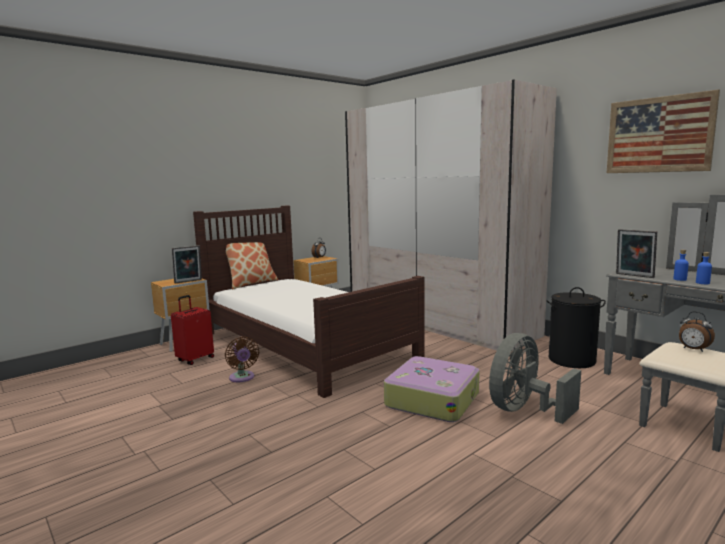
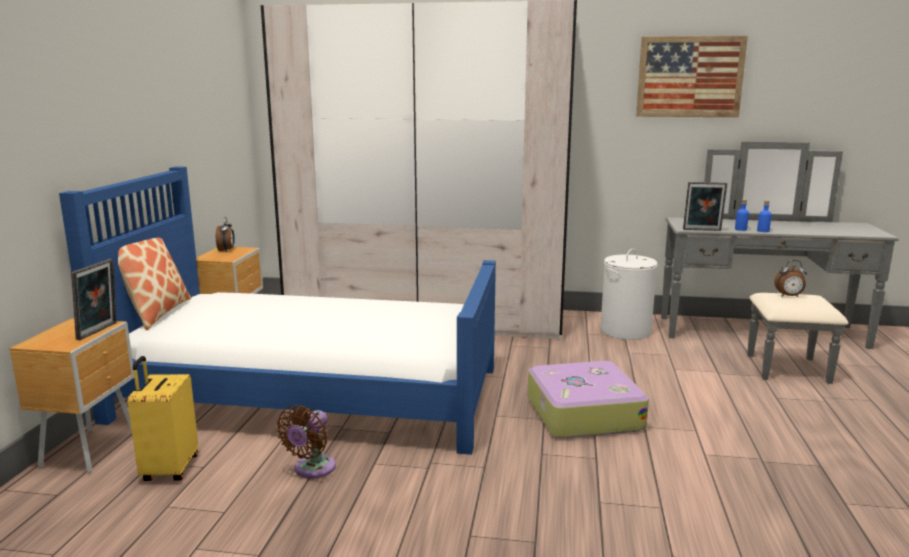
camera: 40 degrees left, 5 degrees up
red suitcase [171,295,214,365] -> yellow suitcase [128,356,198,481]
brown bed [193,206,425,398] -> blue bed [59,166,496,455]
brown fan [225,336,259,382] -> brown fan turned 90 degrees clockwise [277,405,336,478]
grey fan [489,333,581,424] -> none
black laundry basket [547,287,606,368] -> white laundry basket [600,249,658,340]

